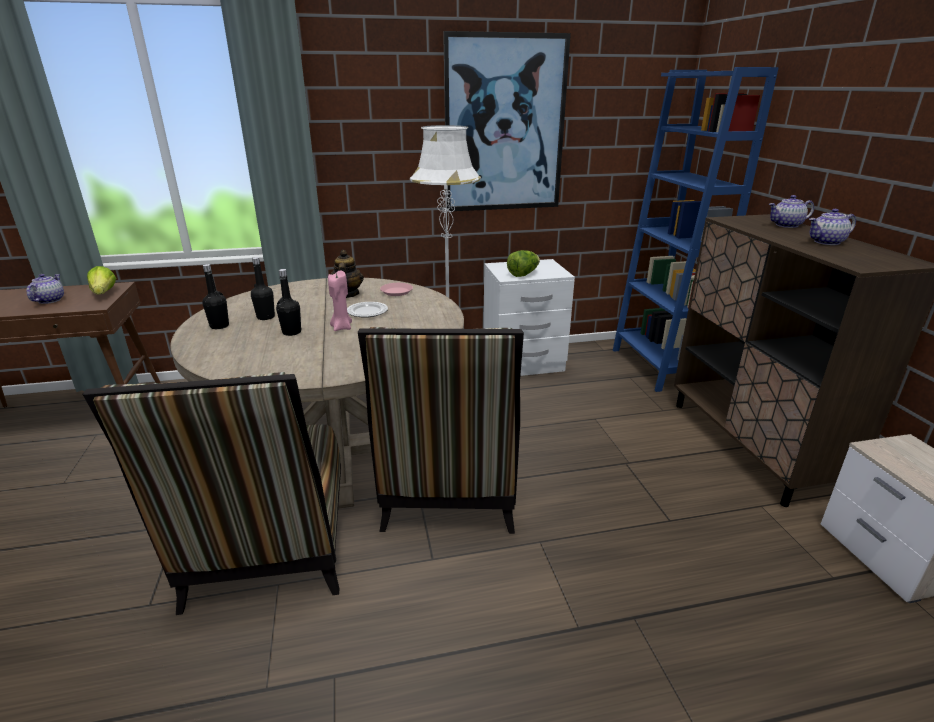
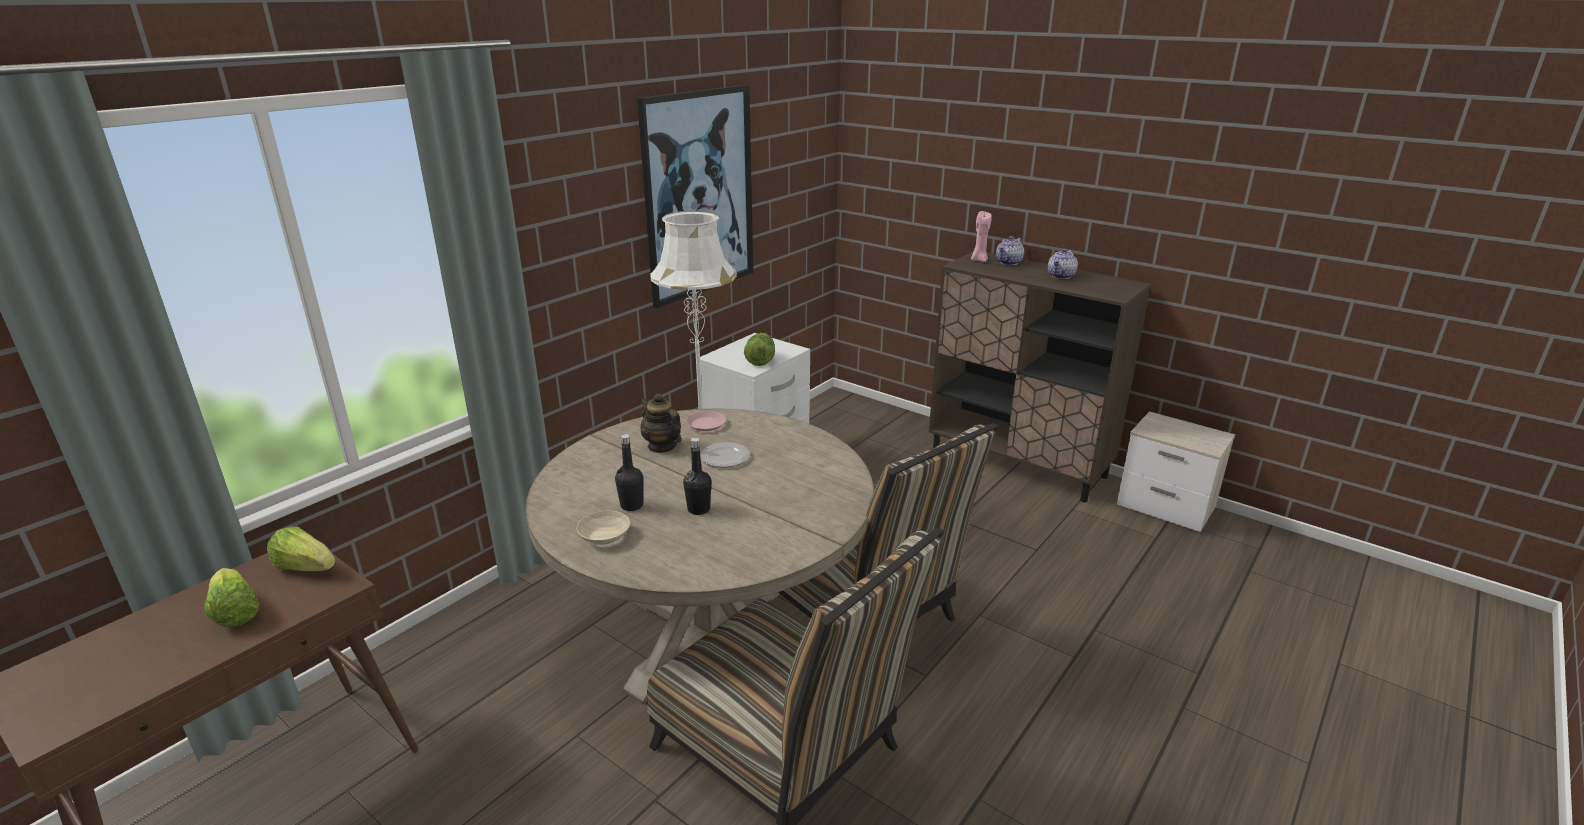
camera: 40 degrees left, 0 degrees up
teapot [27,274,64,304] -> lettuce [204,568,259,627]
black bottle [203,264,229,329] -> beige bowl [577,511,630,545]
pink candle [328,271,352,331] -> pink candle moved to [971,211,992,262]
blue bookcase [613,67,779,392] -> none

